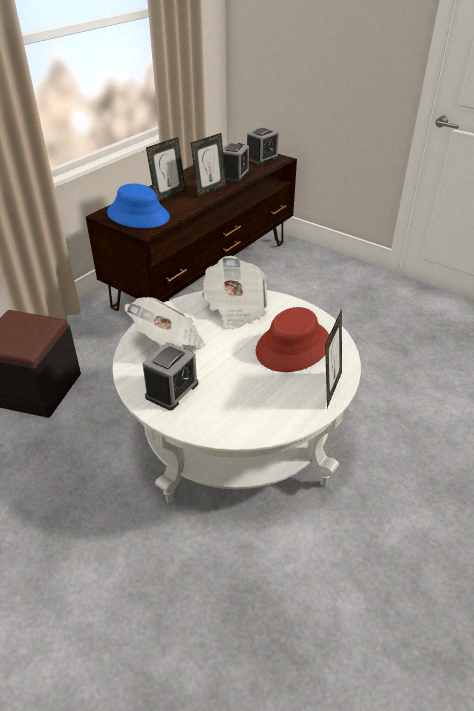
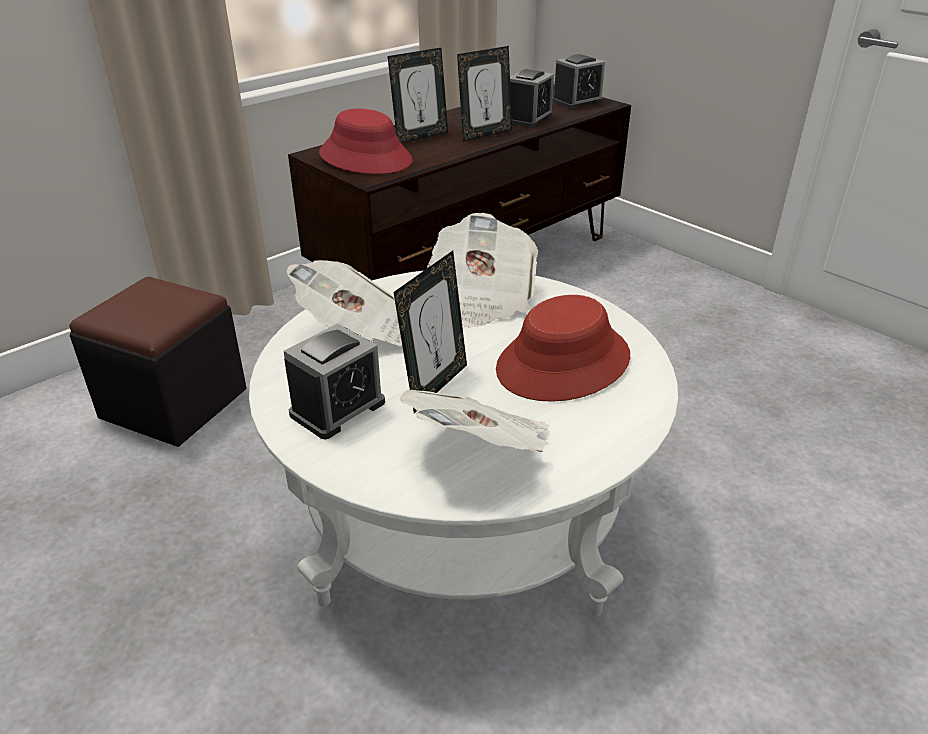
camera: 10 degrees right, 5 degrees down
blue hat [107,184,170,228] -> red hat [319,109,413,174]
picture frame [325,309,342,408] -> picture frame moved to [393,251,467,413]
none -> newspaper [400,390,549,452]

